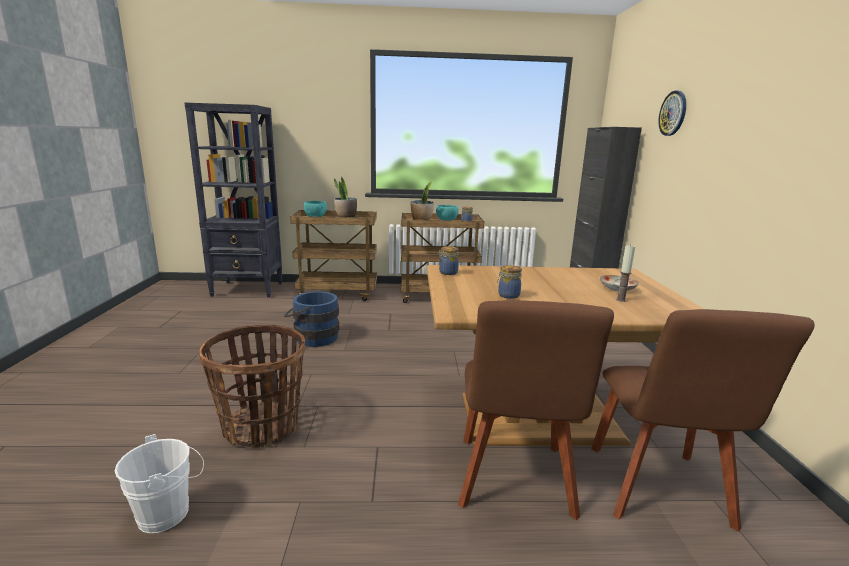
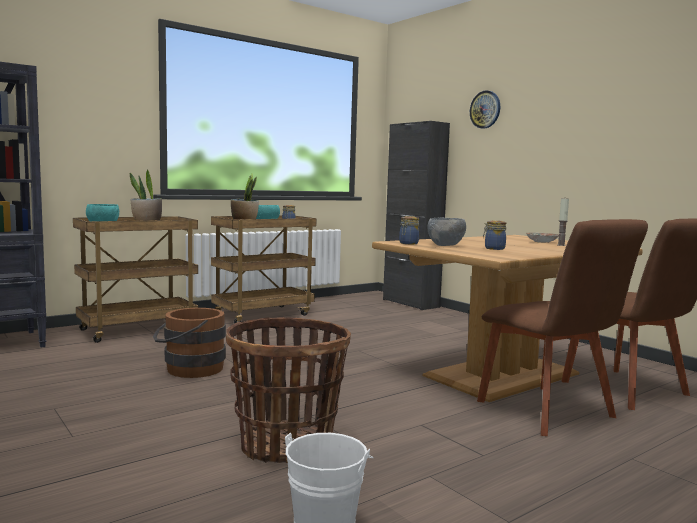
camera: 35 degrees left, 10 degrees down
blue bucket [284,291,340,347] -> brown bucket [153,308,226,378]
none -> grey bowl [427,217,466,246]

